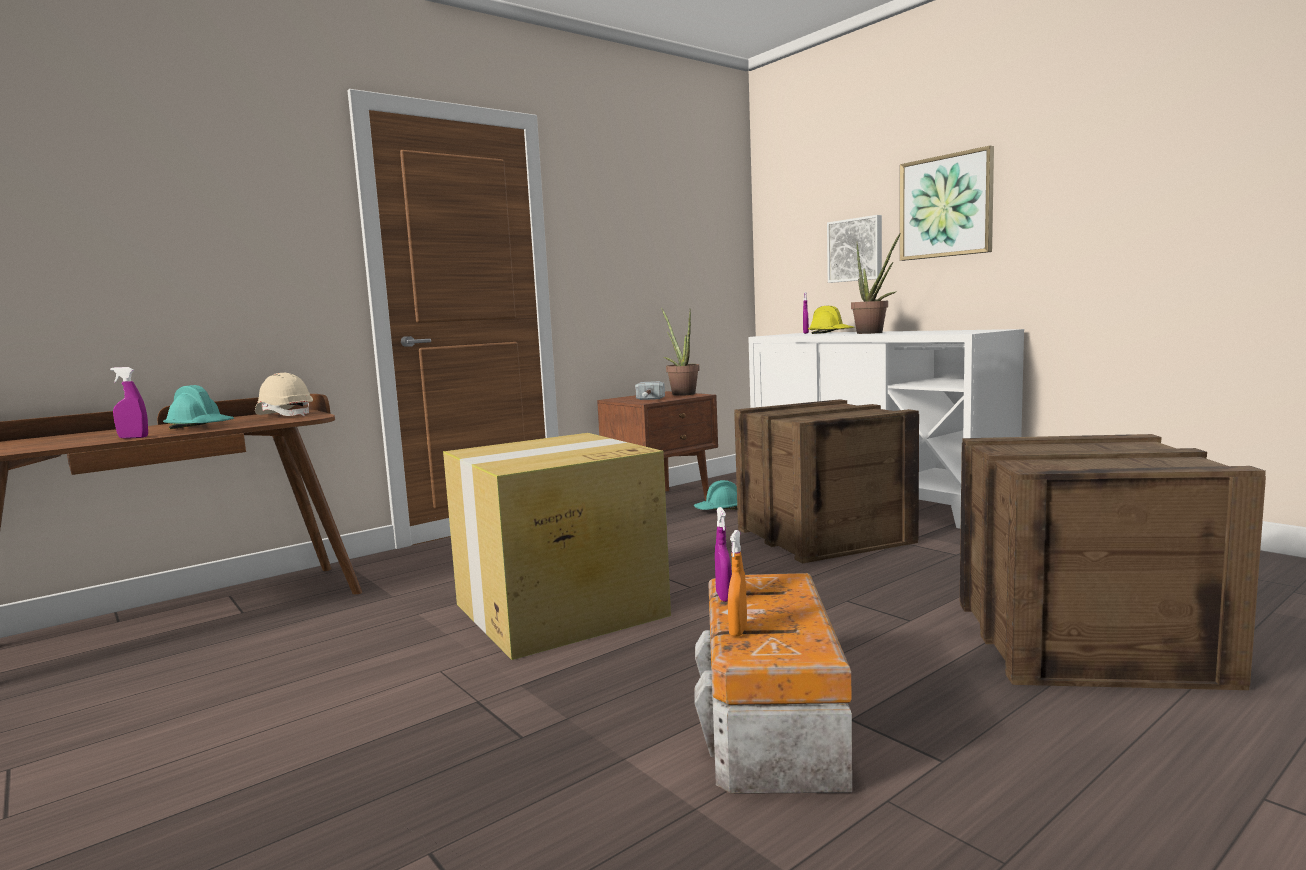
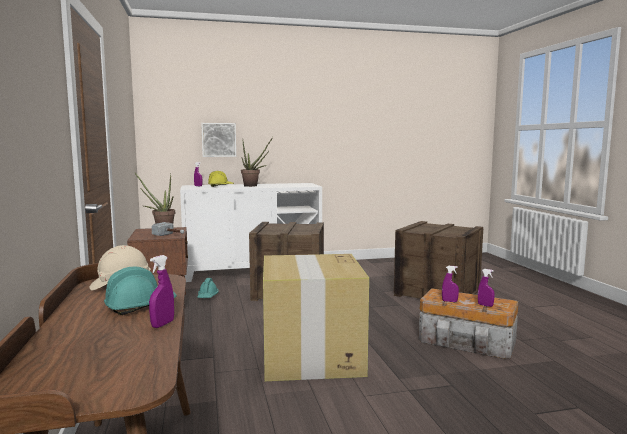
camera: 65 degrees left, 0 degrees up
orange spray bottle [728,530,747,636] -> purple spray bottle [478,269,495,307]
picture [900,146,994,261] -> none

